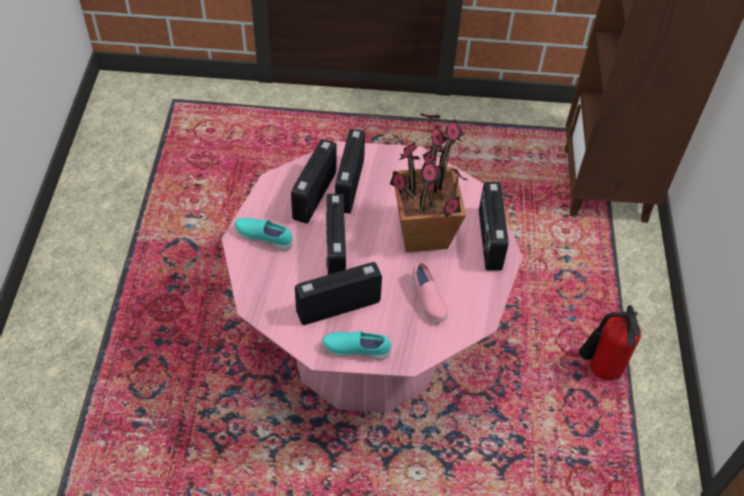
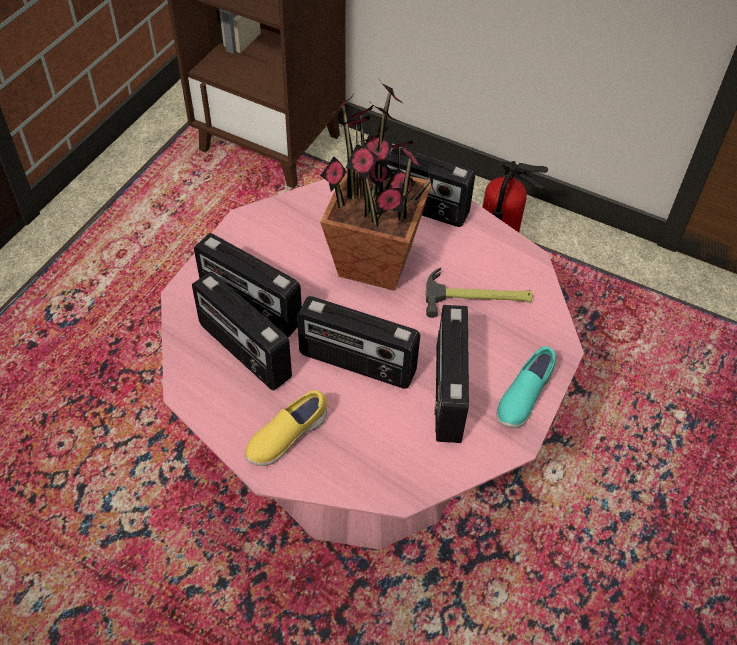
camera: 65 degrees left, 0 degrees up
turquoise shoe [234,218,293,251] -> yellow shoe [244,390,327,466]
pink shoe [412,261,448,322] -> hammer [426,268,533,318]

